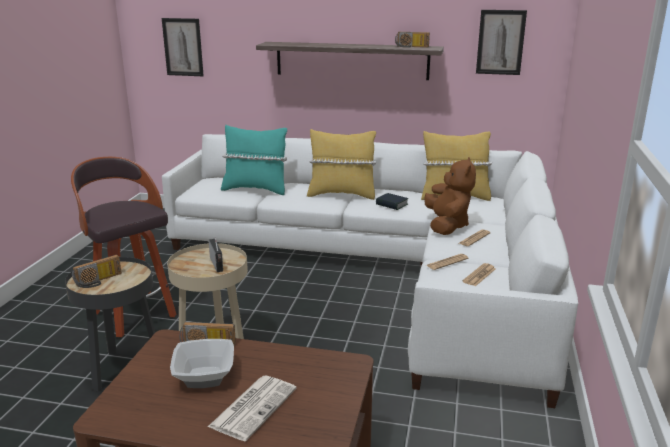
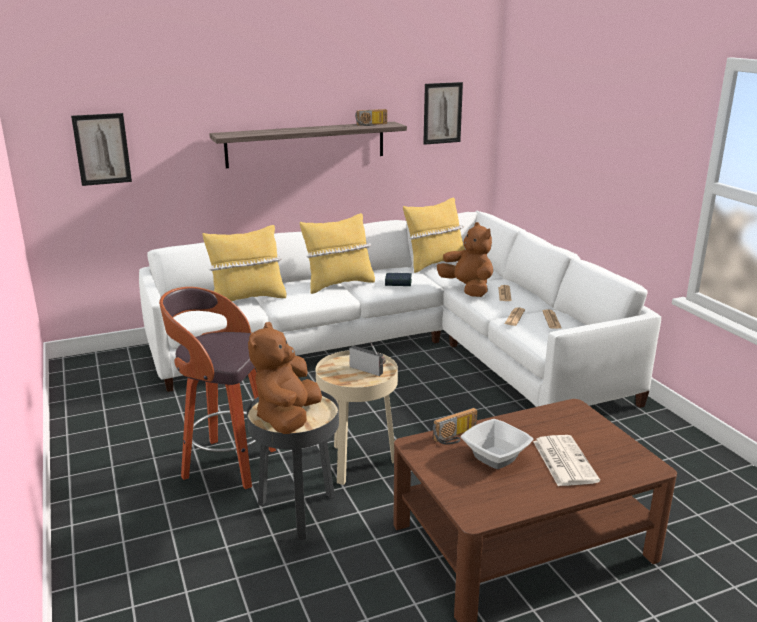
camera: 35 degrees left, 0 degrees up
radio [72,255,122,288] -> brown plush toy [248,322,322,434]
turquoise pillow [221,125,287,195] -> yellow pillow [202,225,286,301]

